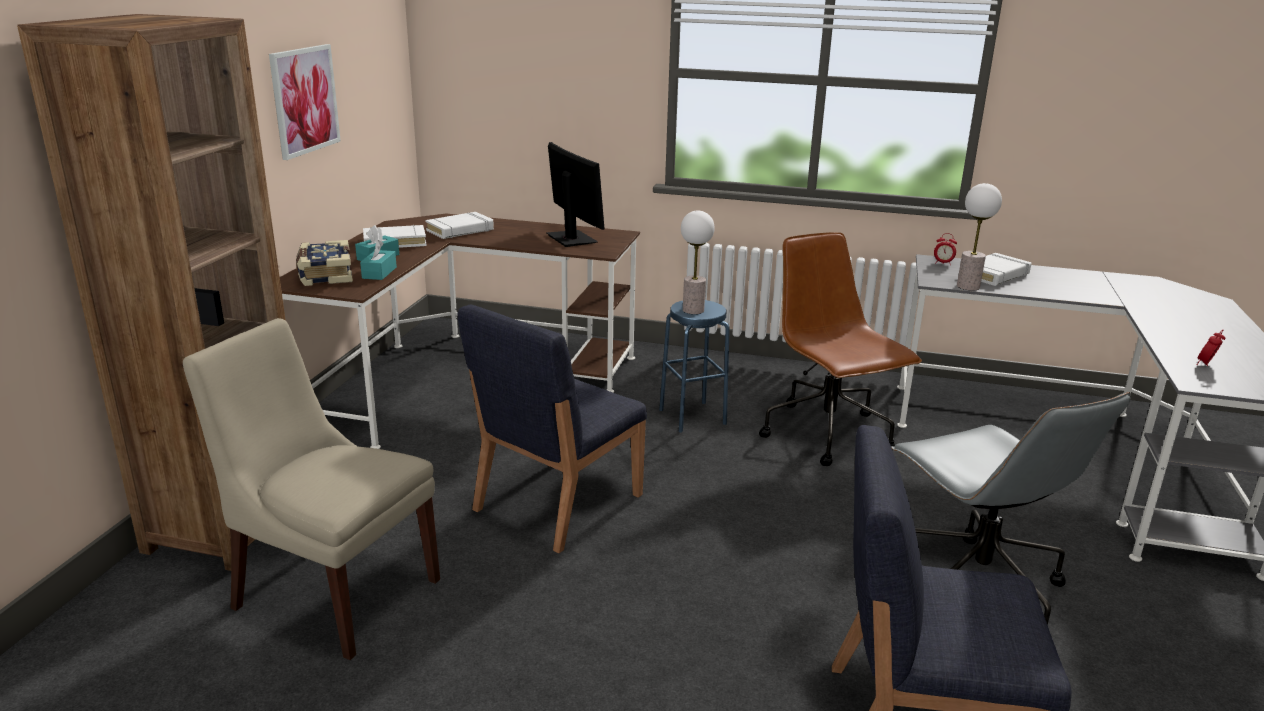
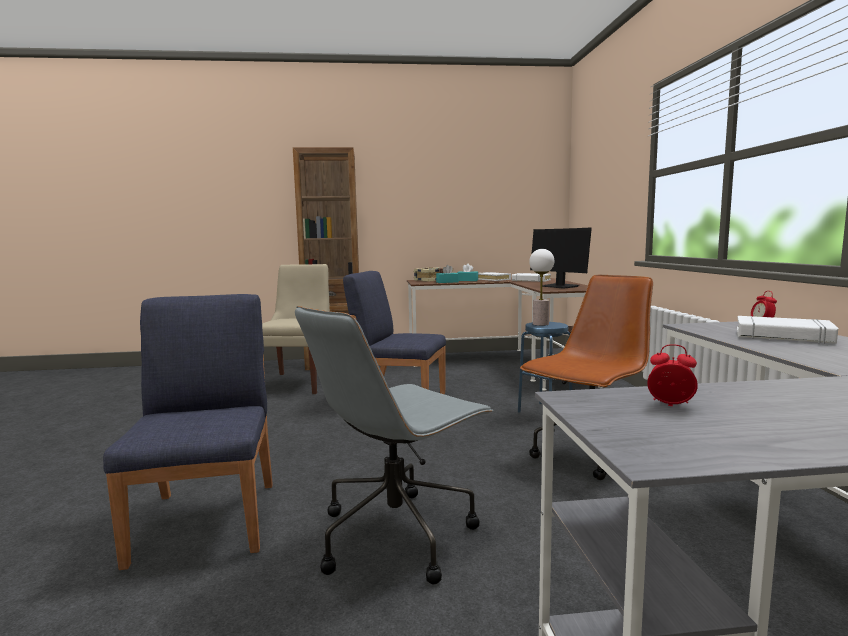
camera: 70 degrees right, 15 degrees down
picture [269,44,341,160] -> none
monitor [546,142,605,247] -> monitor turned 105 degrees clockwise [530,228,592,289]
table lamp [957,183,1002,291] -> none

